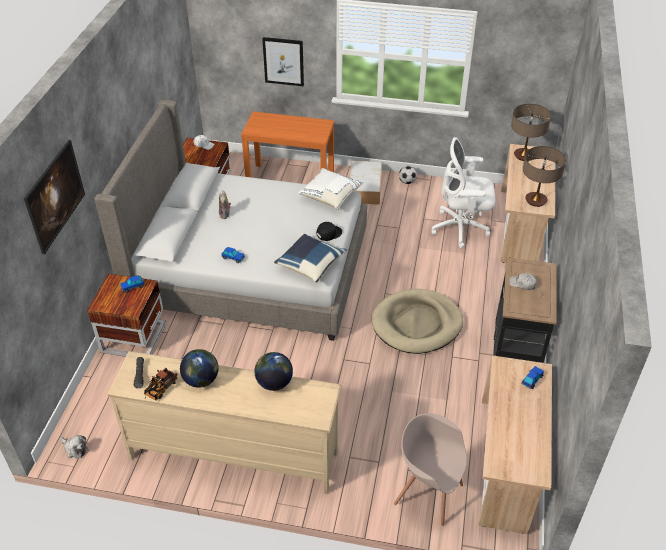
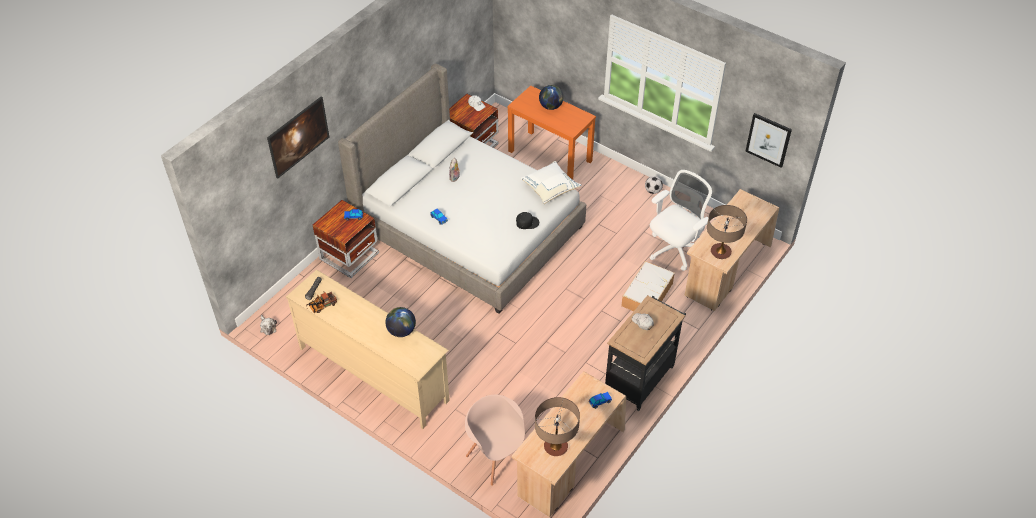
camera: 25 degrees right, 5 degrees up
globe [180,349,218,388] -> globe moved to [539,85,563,110]
picture [262,37,304,86] -> picture moved to [745,113,792,168]
blue pillow [274,233,347,283] -> none
storage box [349,160,382,205] -> storage box moved to [621,261,675,311]
beige dog bed [372,289,463,354] -> none
white office chair [431,137,495,248] -> white office chair turned 105 degrees clockwise [650,170,712,271]
table lamp [511,104,551,161] -> table lamp moved to [535,397,580,456]

